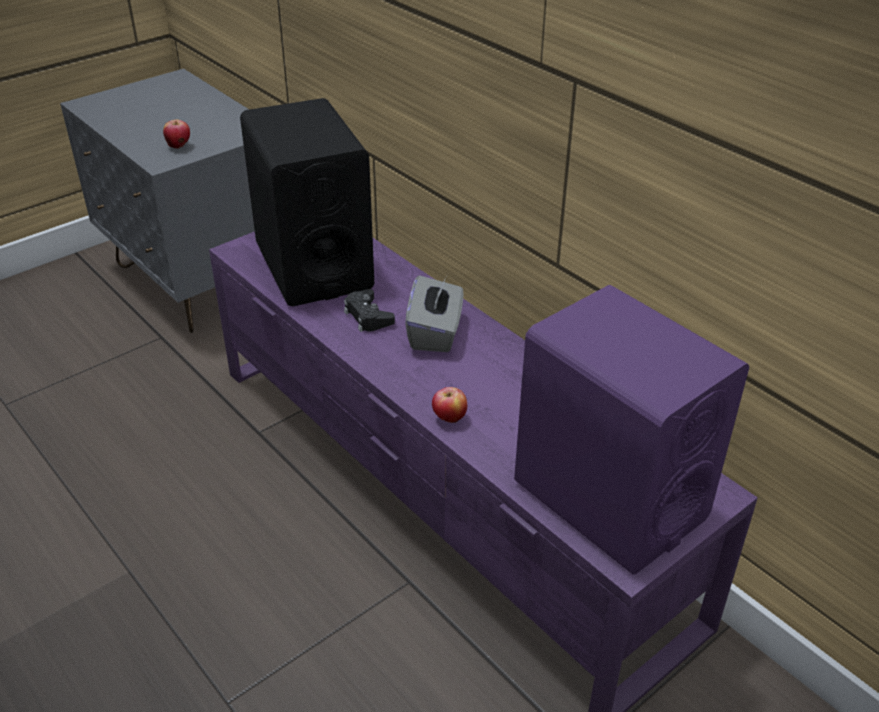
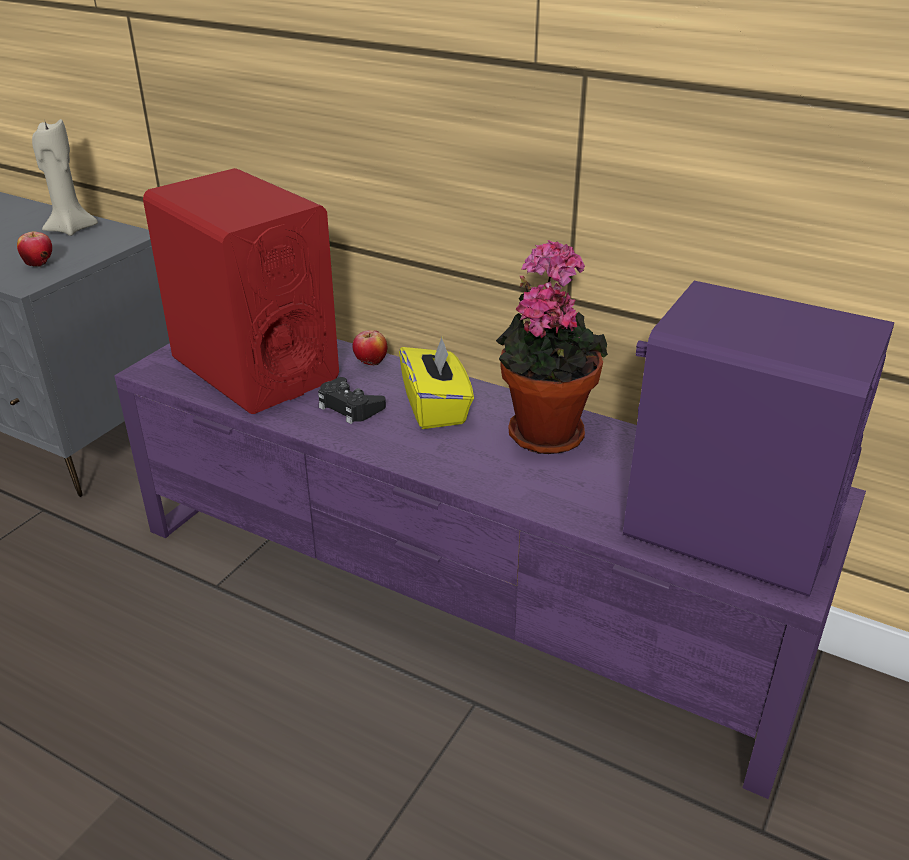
camera: 20 degrees left, 5 degrees down
black speaker [240,98,374,306] -> red speaker [143,168,339,414]
grey tissue box [405,275,464,352] -> yellow tissue box [399,337,474,429]
apple [432,387,467,423] -> apple moved to [352,330,387,365]
none -> beige candle [32,119,98,236]
none -> potted plant [496,240,608,454]

